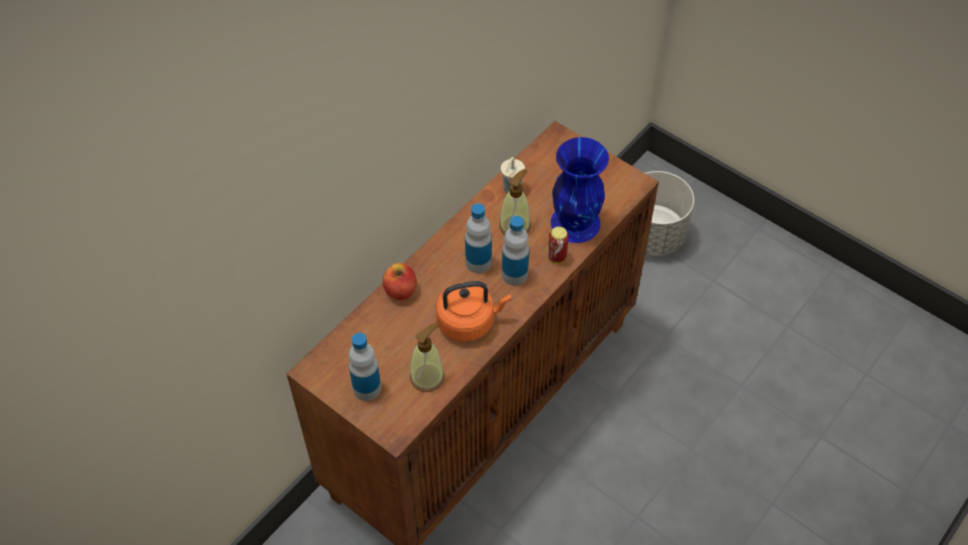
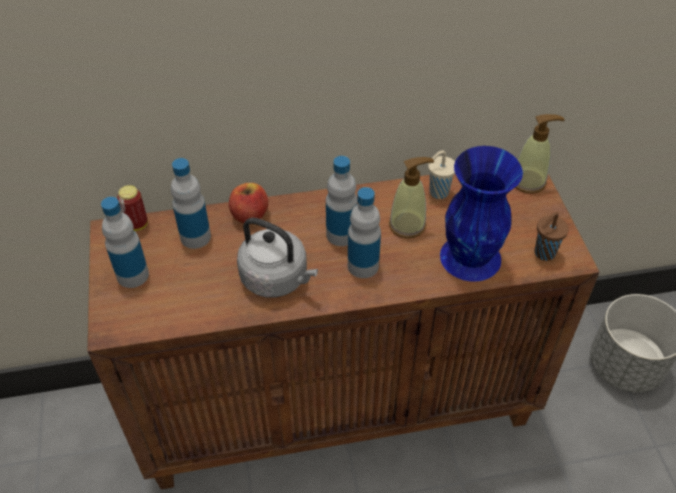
camera: 40 degrees right, 5 degrees down
soap dispenser [410,323,445,392] -> soap dispenser moved to [515,114,564,194]
orange kettle [436,281,512,342] -> grey kettle [237,218,318,297]
can [548,227,569,264] -> can moved to [117,185,148,231]
none -> bottle [171,158,211,249]
none -> brown cup [535,212,569,261]

